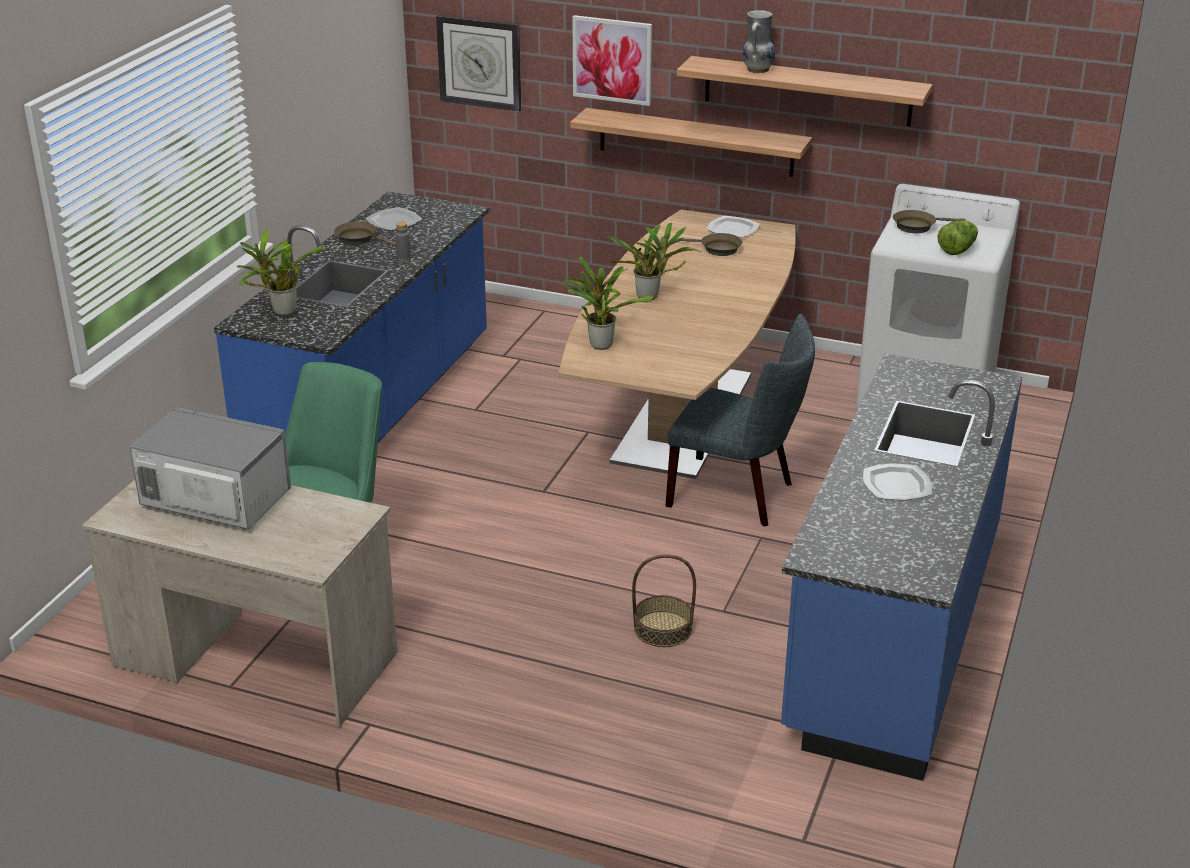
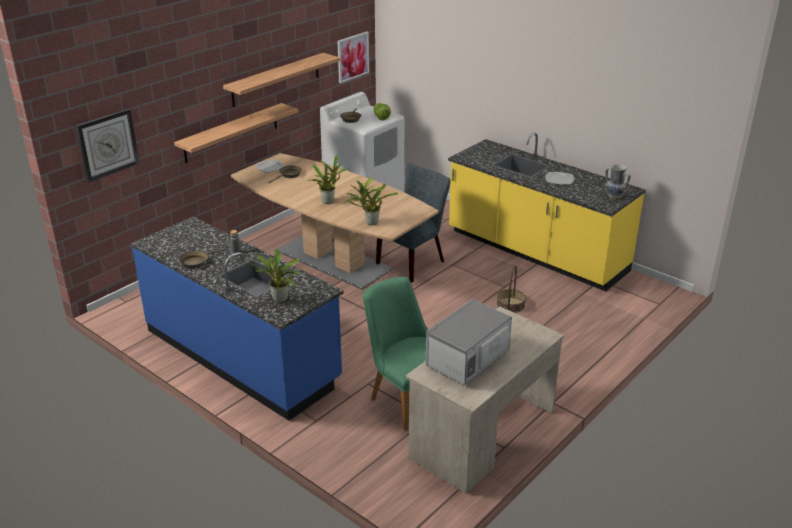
camera: 70 degrees left, 0 degrees up
plate [365,207,422,231] -> none
picture [572,15,652,106] -> picture moved to [337,31,369,83]
vase [743,10,775,73] -> vase moved to [605,164,631,200]
blue counter [781,353,1022,781] -> yellow counter [448,132,646,291]

